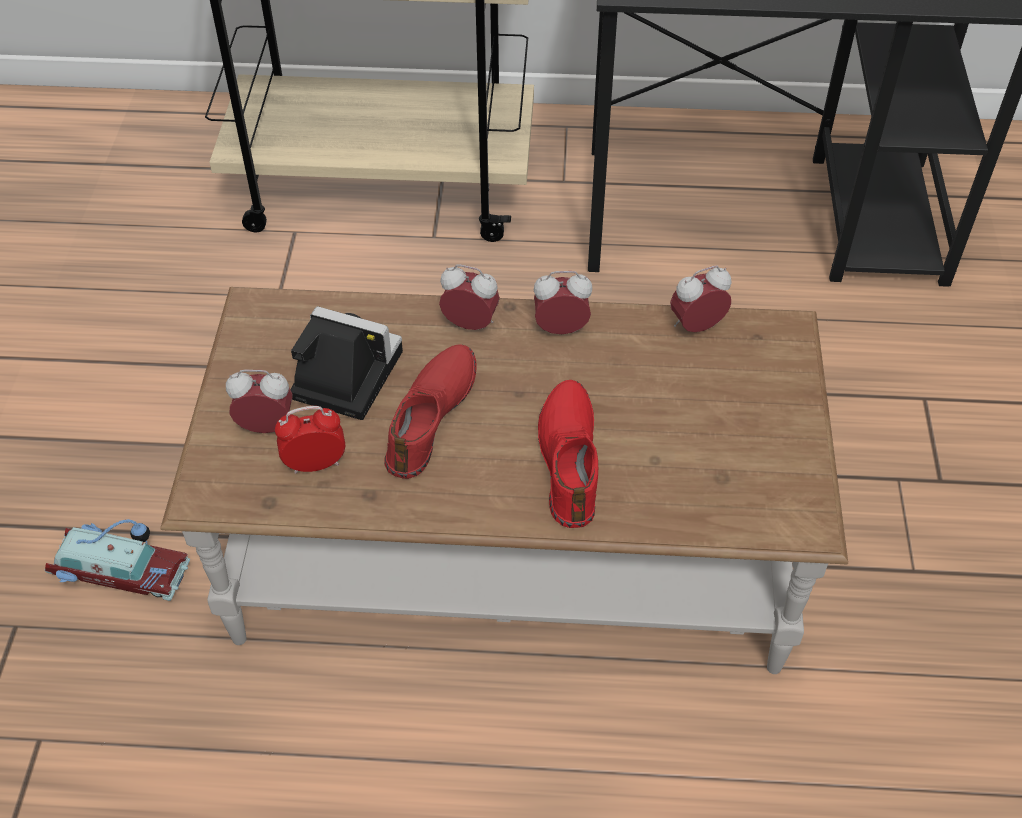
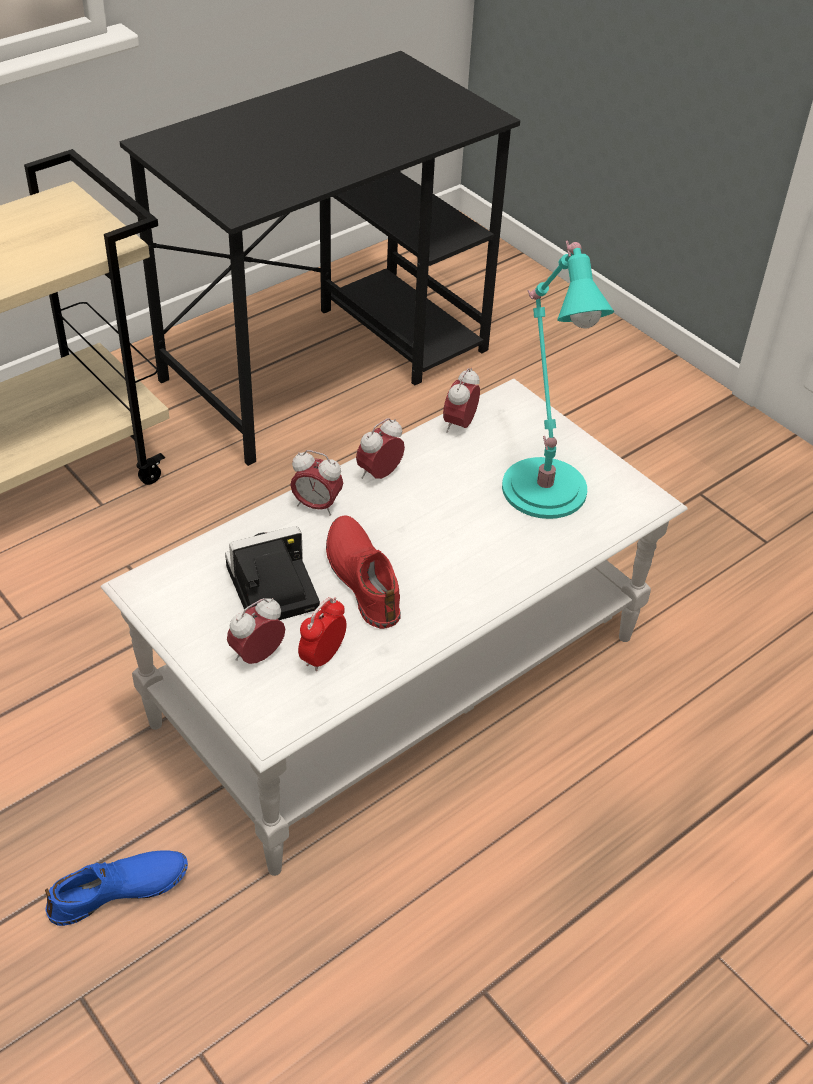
camera: 45 degrees left, 5 degrees down
toy car [44,519,190,601] -> blue shoe [45,850,188,926]
brown coffee table [160,287,848,674] -> white coffee table [101,378,688,876]
alarm clock [439,264,500,330] -> alarm clock turned 135 degrees counterclockwise [290,450,343,516]
red shoe [538,380,598,528] -> none
none -> turquoise table lamp [502,240,614,519]

